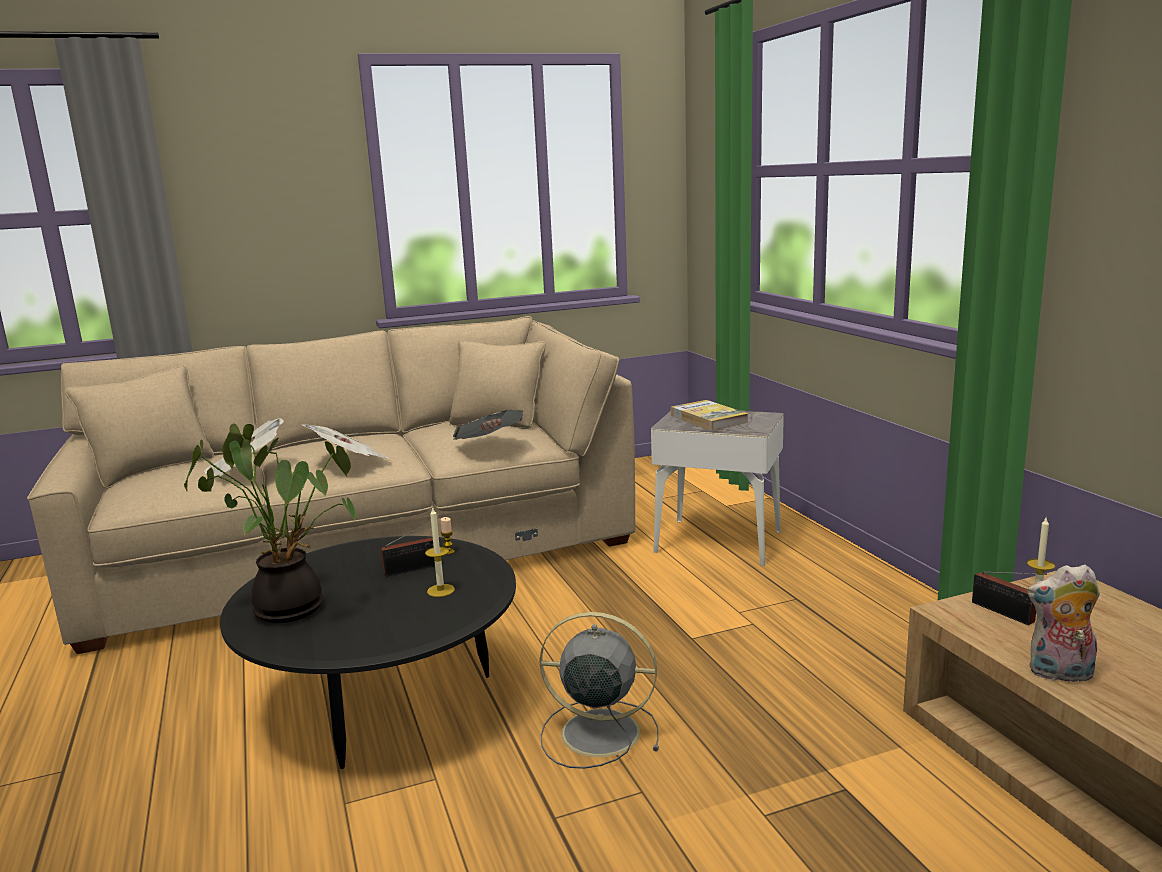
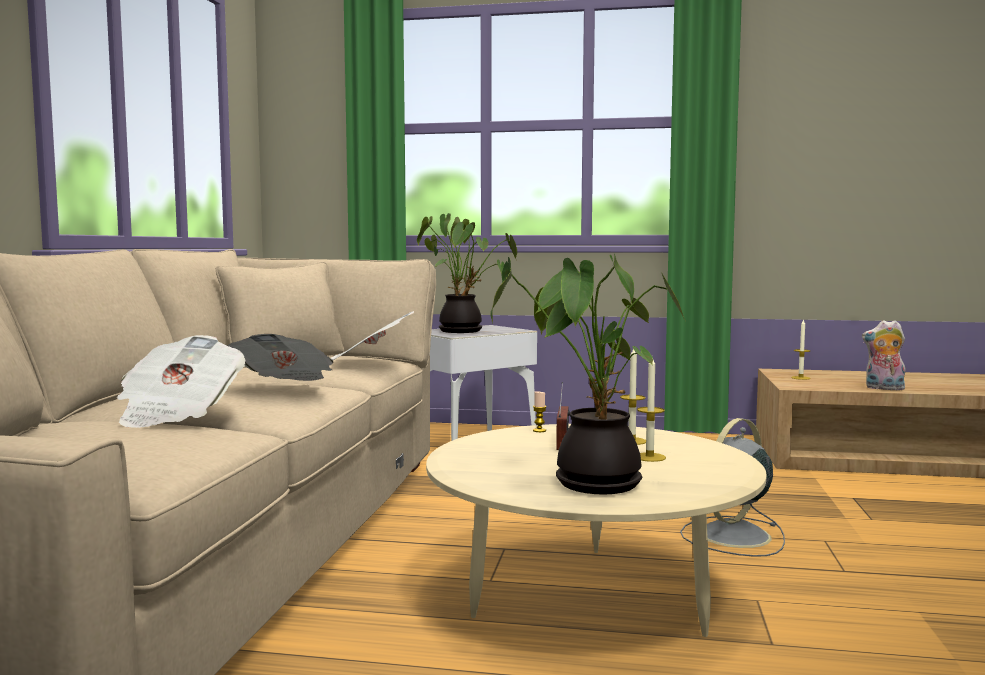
camera: 60 degrees left, 10 degrees down
black coffee table [220,536,516,769] -> beige coffee table [426,424,767,637]
book [671,400,749,430] -> potted plant [417,213,517,333]
radio [972,572,1047,625] -> none
plush toy [1027,564,1100,682] -> plush toy turned 75 degrees clockwise [862,320,906,390]
none -> candle [637,360,666,462]

